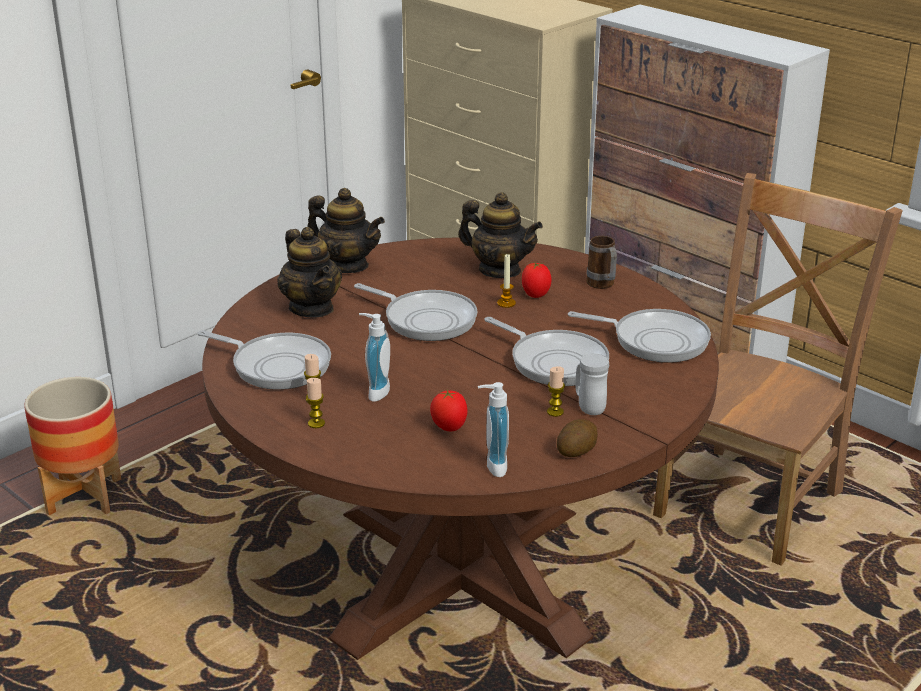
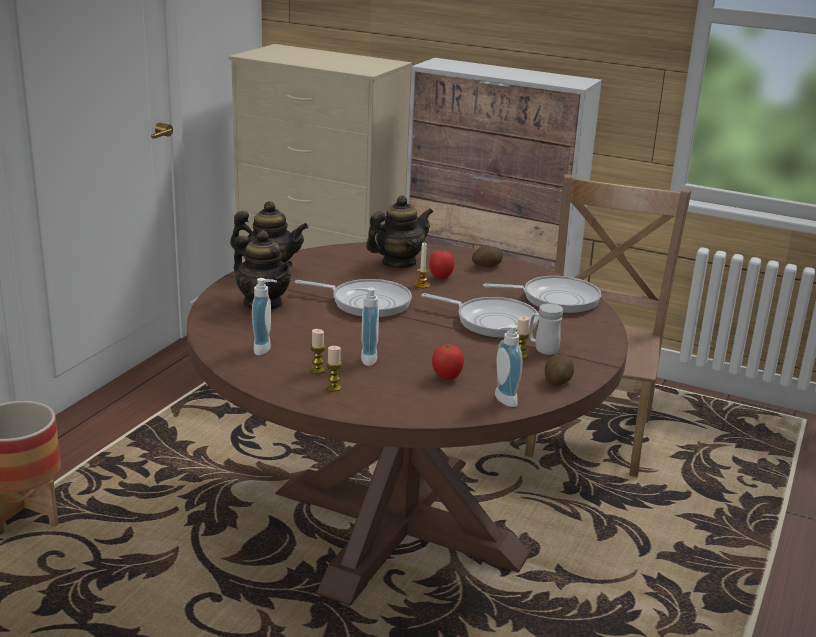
camera: 20 degrees left, 5 degrees down
frying pan [198,330,331,390] -> soap dispenser [252,278,277,356]
teapot [458,192,543,278] -> teapot turned 45 degrees counterclockwise [366,195,433,268]
mug [586,236,617,289] -> potato [472,245,503,267]

